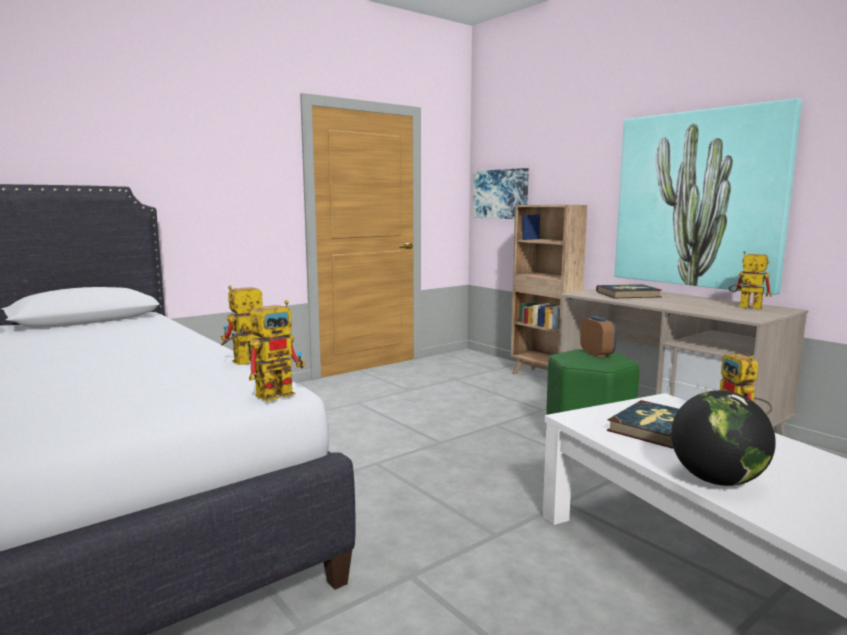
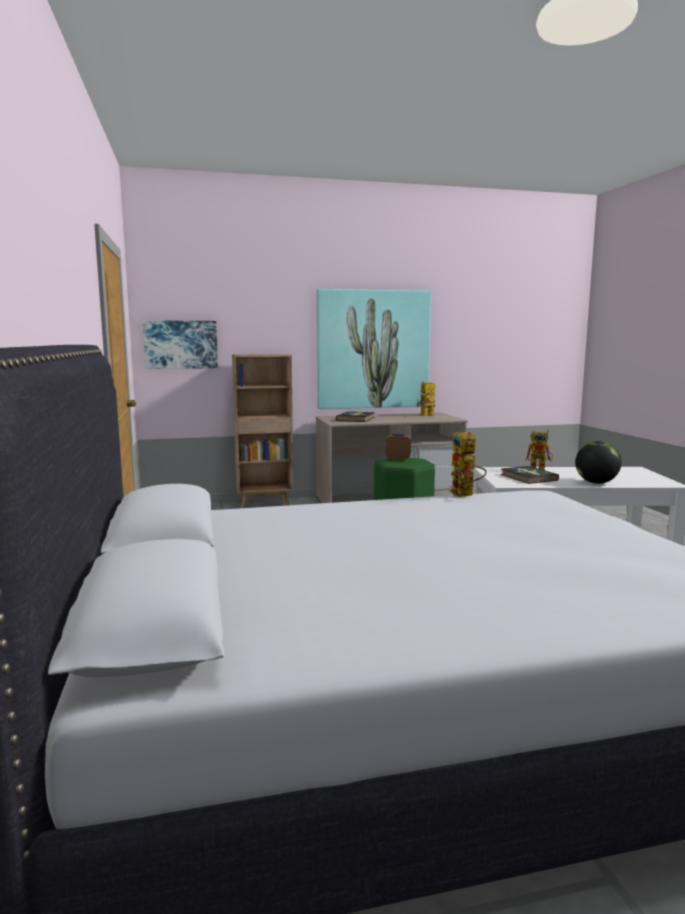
camera: 65 degrees left, 0 degrees up
toy robot [249,300,305,402] -> none

